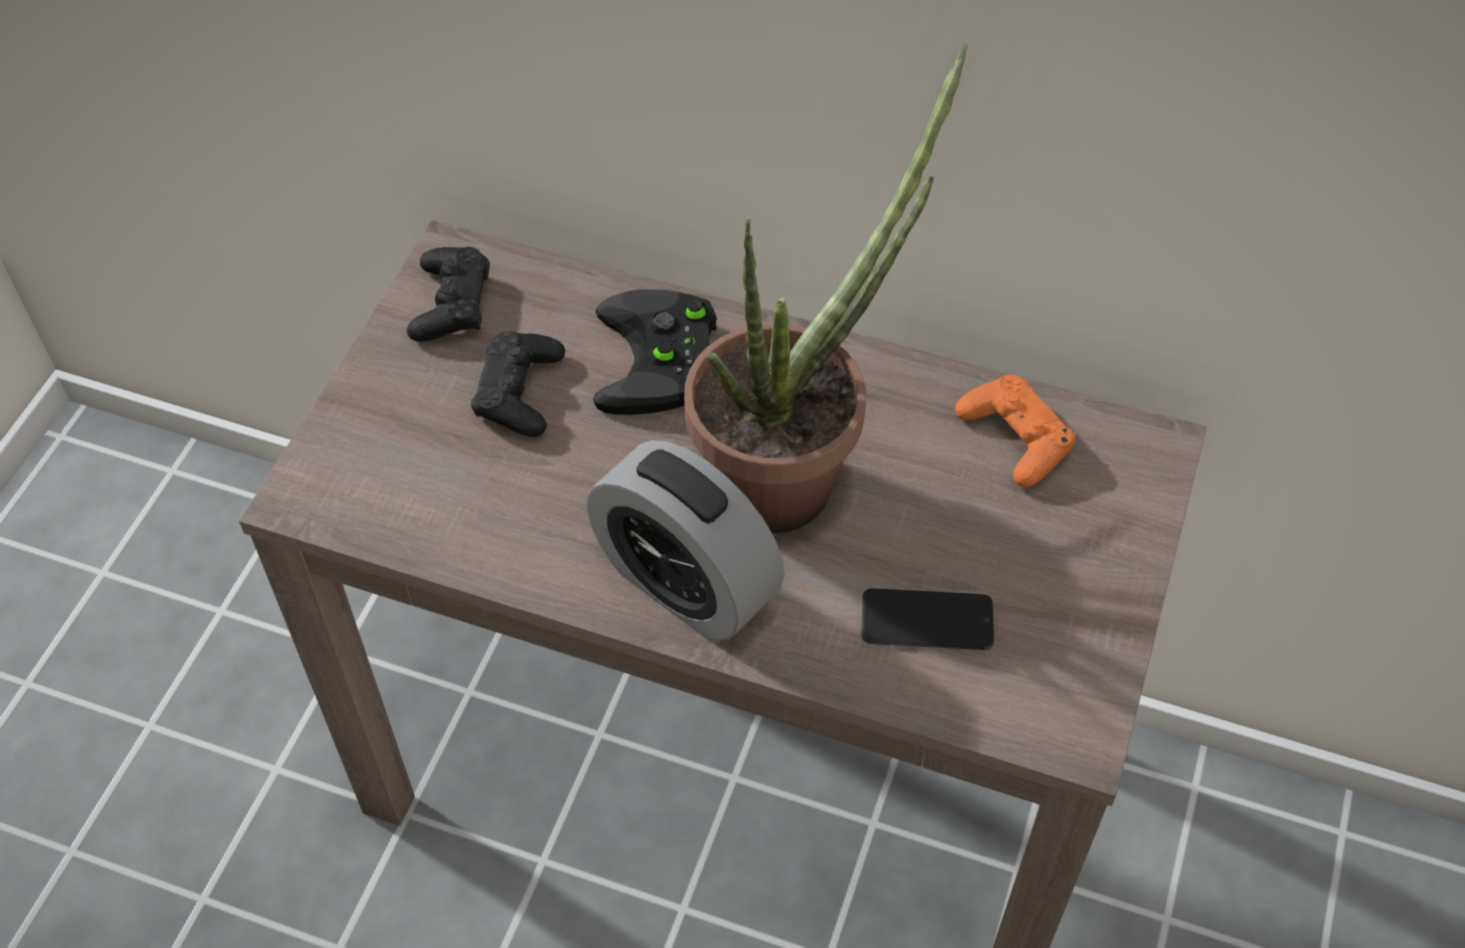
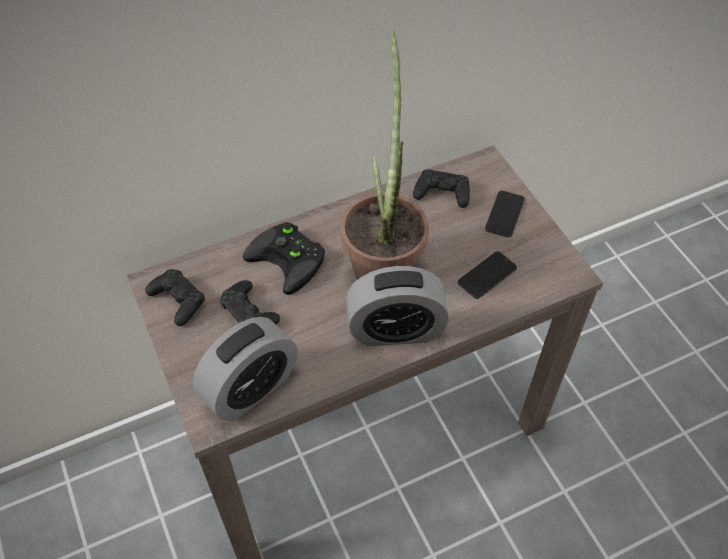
camera: 45 degrees left, 0 degrees up
orange game controller [955,375,1076,487] -> black game controller [413,169,470,208]
none -> alarm clock [193,317,298,421]
none -> phone [485,191,525,238]

